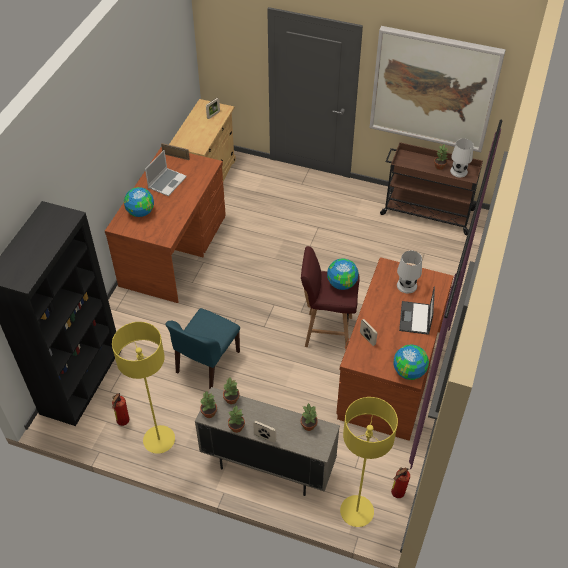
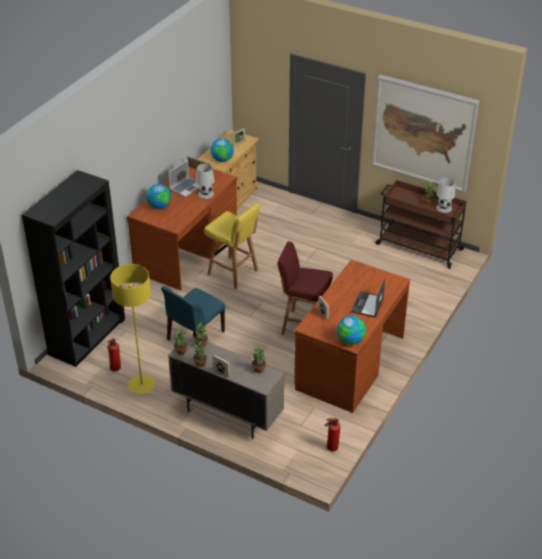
camera: 10 degrees right, 10 degrees down
globe [327,258,358,290] -> globe moved to [211,138,234,162]
yellow floor lamp [340,397,398,527] -> none
white table lamp [397,251,422,294] -> white table lamp moved to [196,164,215,199]
none -> yellow stool [204,203,260,289]

